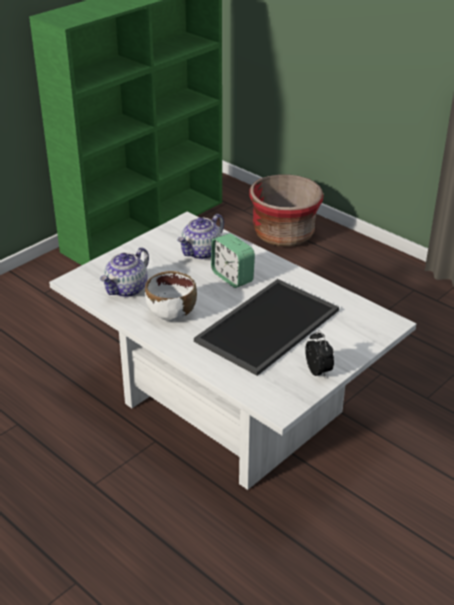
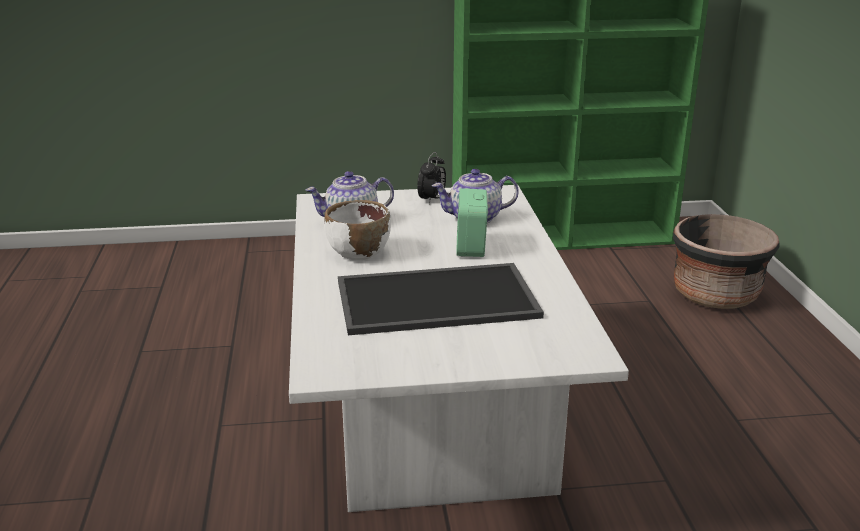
camera: 40 degrees right, 10 degrees down
red planter [249,174,324,246] -> black planter [673,214,780,309]
alarm clock [305,330,334,378] -> alarm clock moved to [417,152,446,204]

